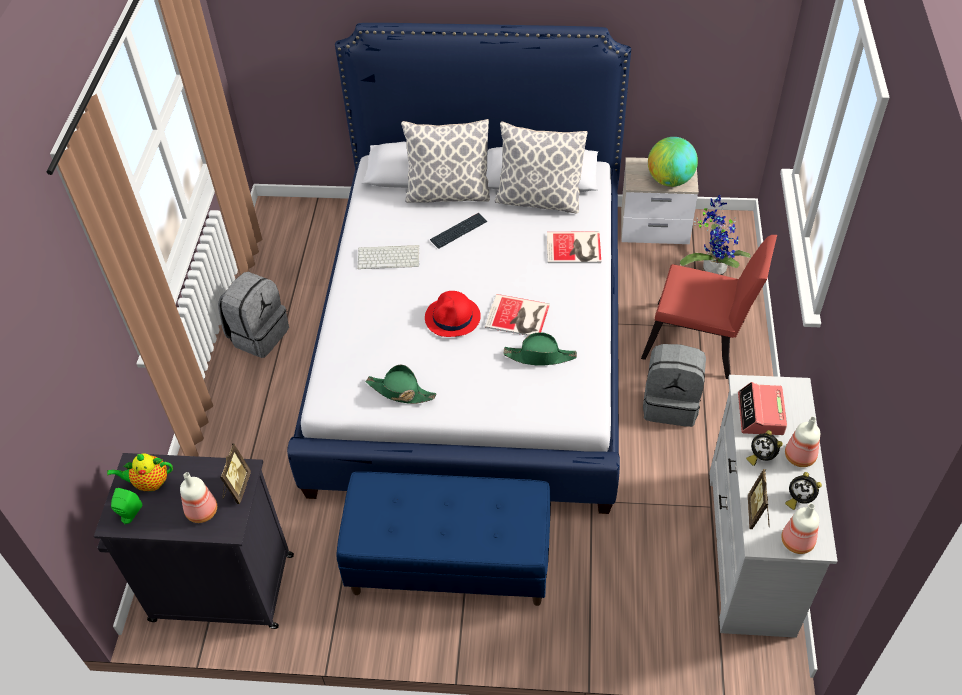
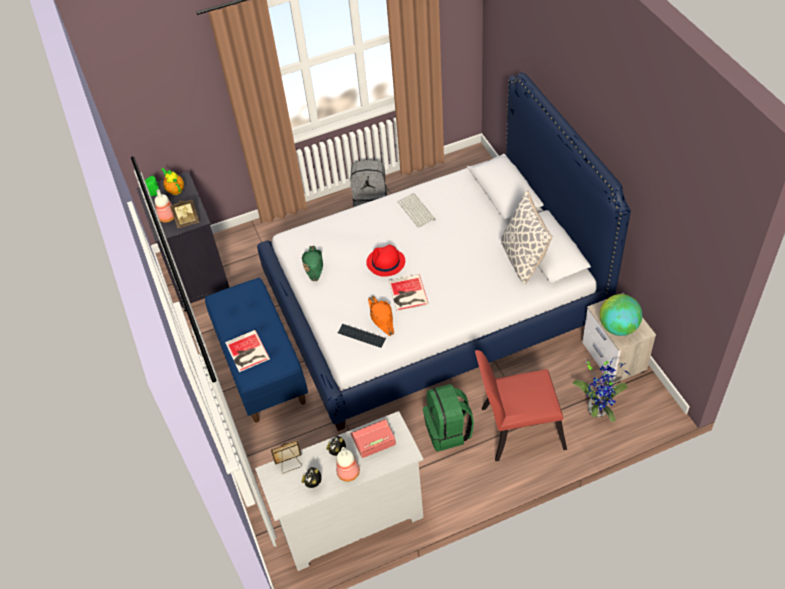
camera: 65 degrees right, 0 degrees up
pillow [401,119,490,203] -> none
keyboard [430,213,488,249] -> keyboard moved to [338,324,386,348]
green hat [504,332,577,366] -> orange hat [368,296,394,336]
book [547,231,601,263] -> book moved to [225,330,270,372]
red chair [641,235,777,379] -> red chair turned 90 degrees clockwise [475,350,567,461]
grey backpack [643,344,706,427] -> green backpack [423,384,474,451]
bottle [781,503,819,554] -> none

